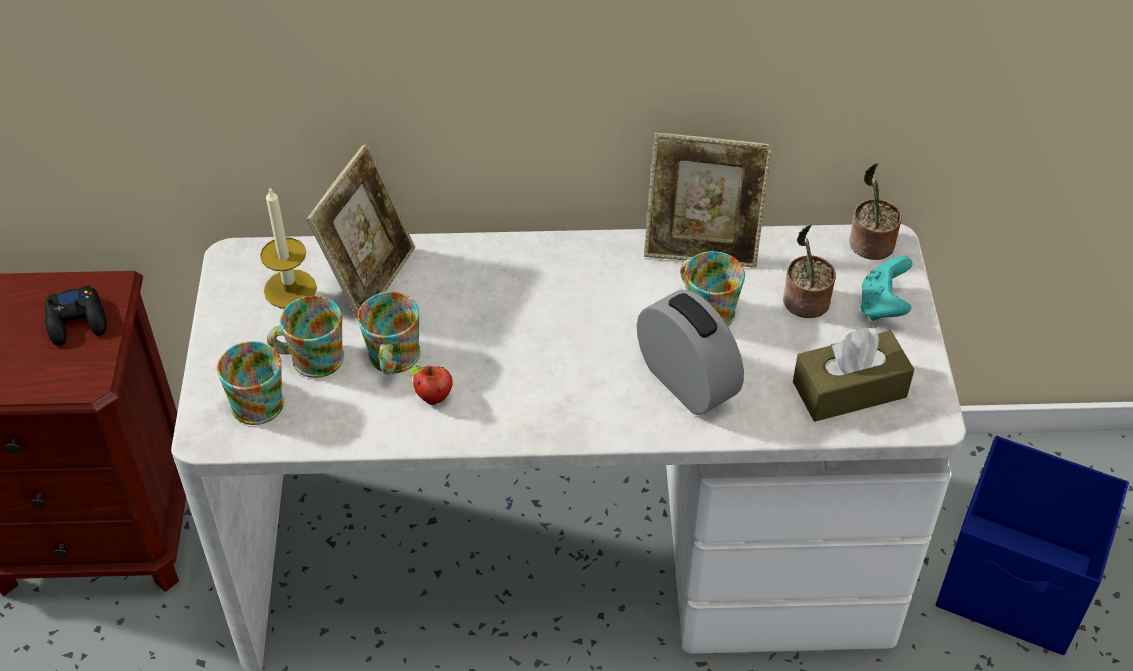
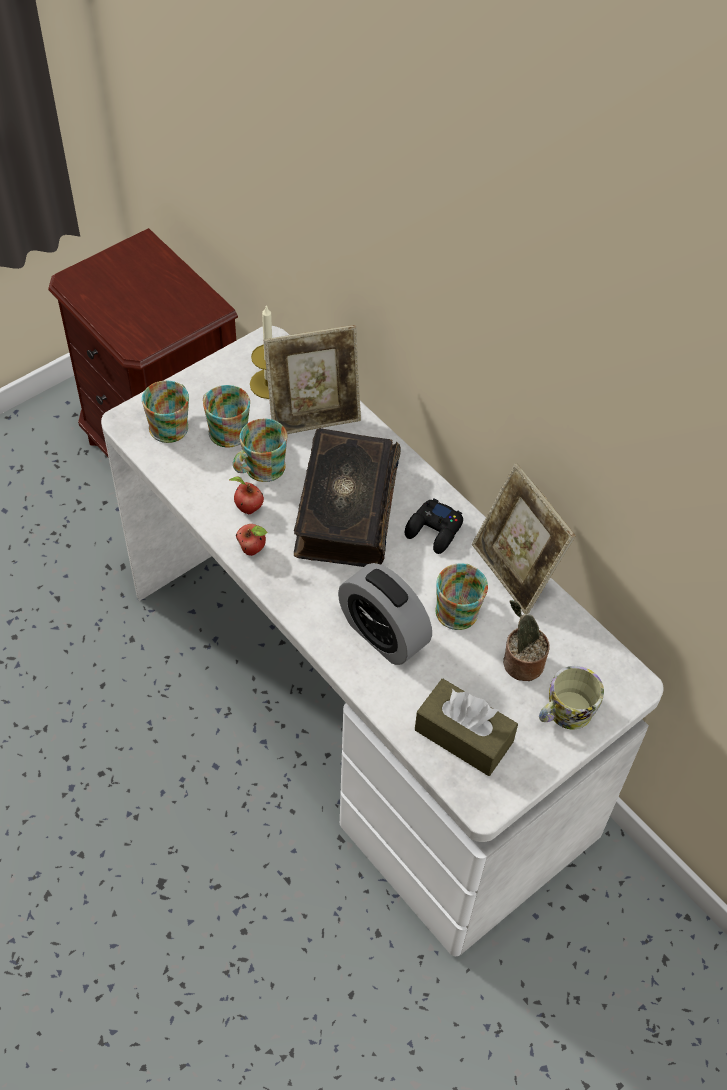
camera: 50 degrees right, 5 degrees up
black game controller [45,285,107,346] -> black game controller moved to [405,499,463,554]
alarm clock [637,290,744,415] -> alarm clock turned 120 degrees clockwise [338,563,432,665]
potted plant [849,163,902,260] -> none
turquoise game controller [861,256,913,321] -> mug [539,666,604,730]
blue storage box [936,436,1129,655] -> none
none -> apple [236,524,268,556]
none -> book [294,428,401,567]

